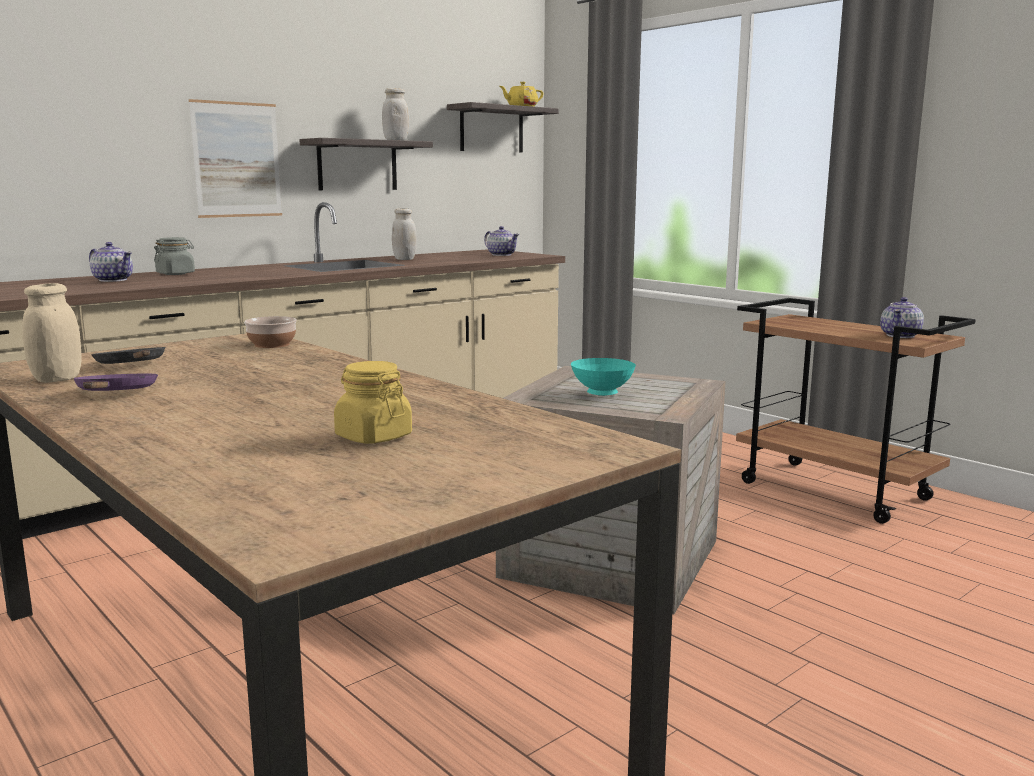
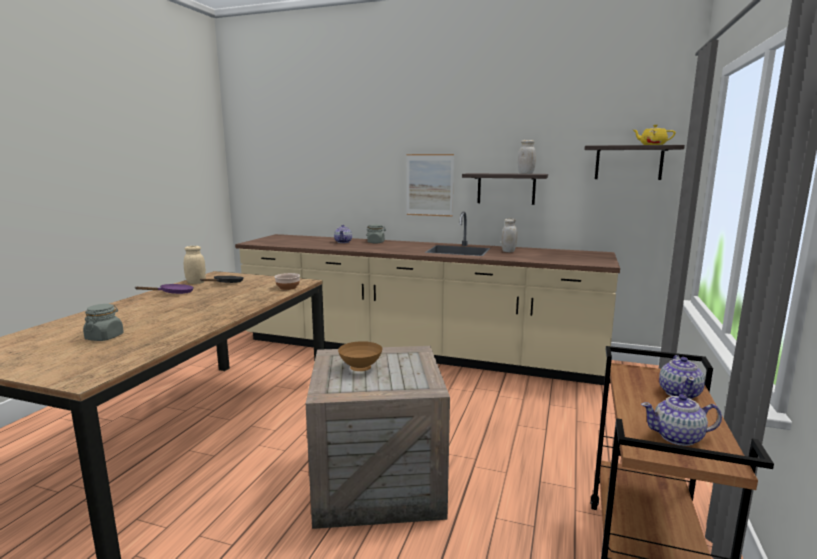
camera: 60 degrees right, 0 degrees up
yellow jar [334,361,412,444] -> grey jar [83,304,124,341]
teapot [484,226,519,256] -> teapot moved to [659,355,705,399]
turquoise bowl [571,358,636,396] -> brown bowl [338,341,382,371]

